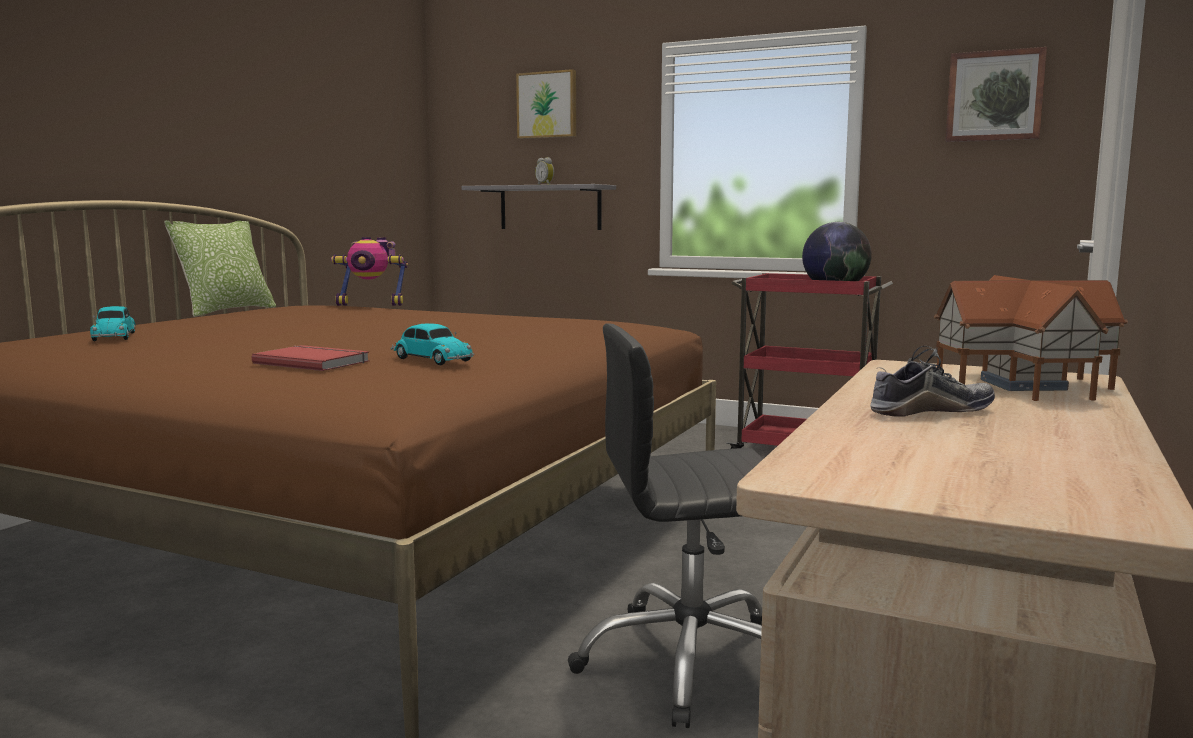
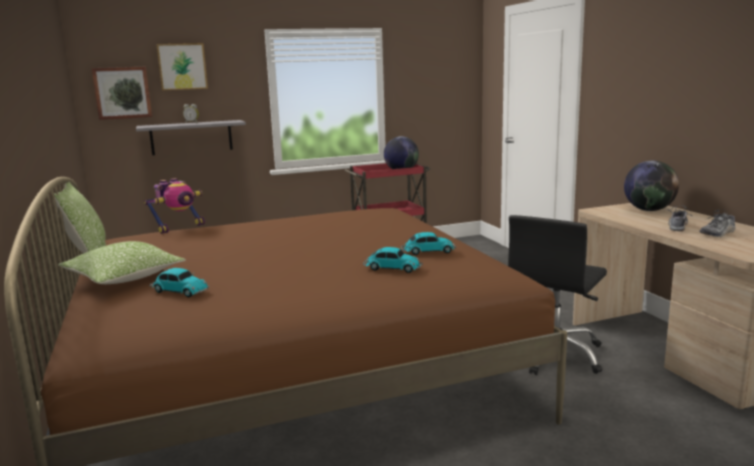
camera: 45 degrees left, 5 degrees up
red book [252,345,370,371] -> toy car [363,247,422,273]
toy house [934,275,1128,401] -> globe [624,161,679,211]
picture [945,47,1047,142] -> picture moved to [91,67,152,120]
none -> pillow [58,241,186,284]
none -> shoe [700,210,735,237]

